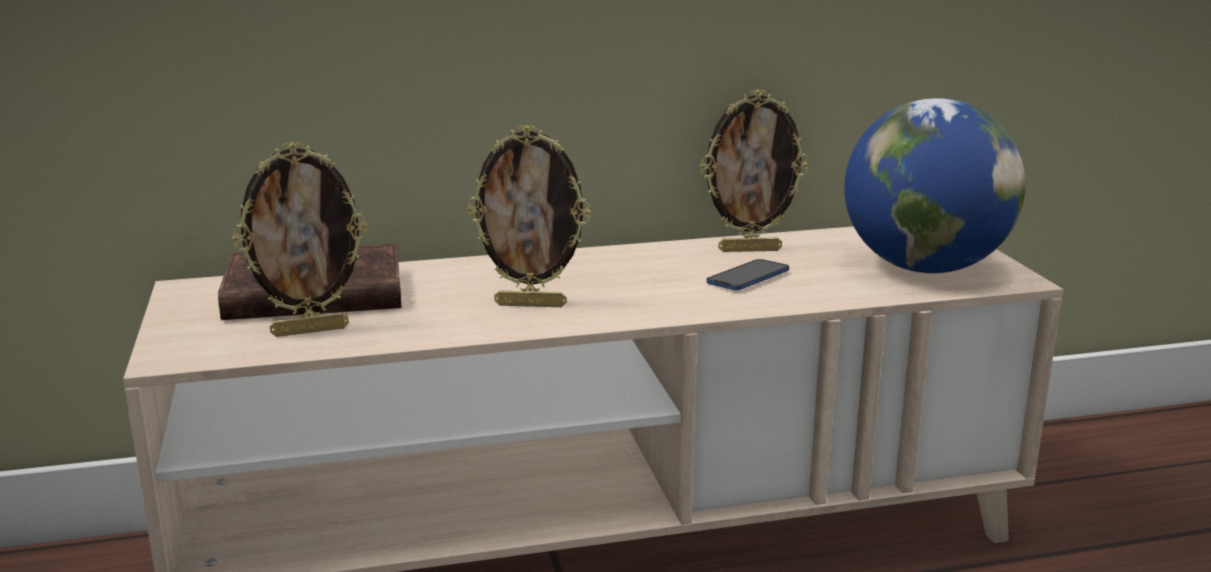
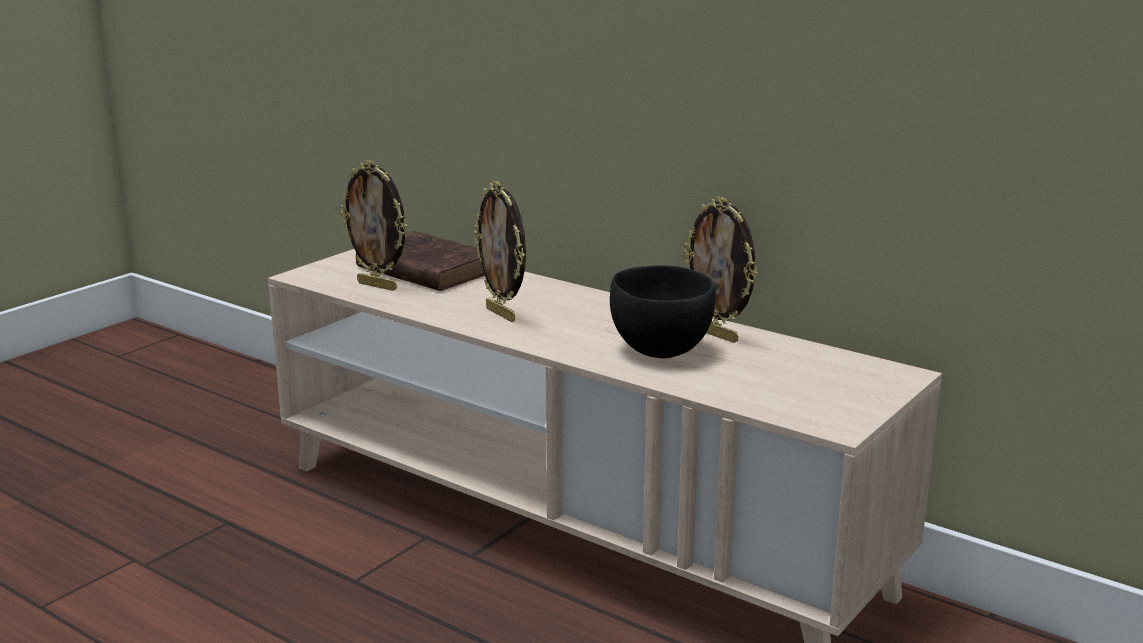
camera: 50 degrees right, 0 degrees up
phone [707,259,789,290] -> black bowl [610,265,716,358]
globe [844,98,1025,273] -> none

